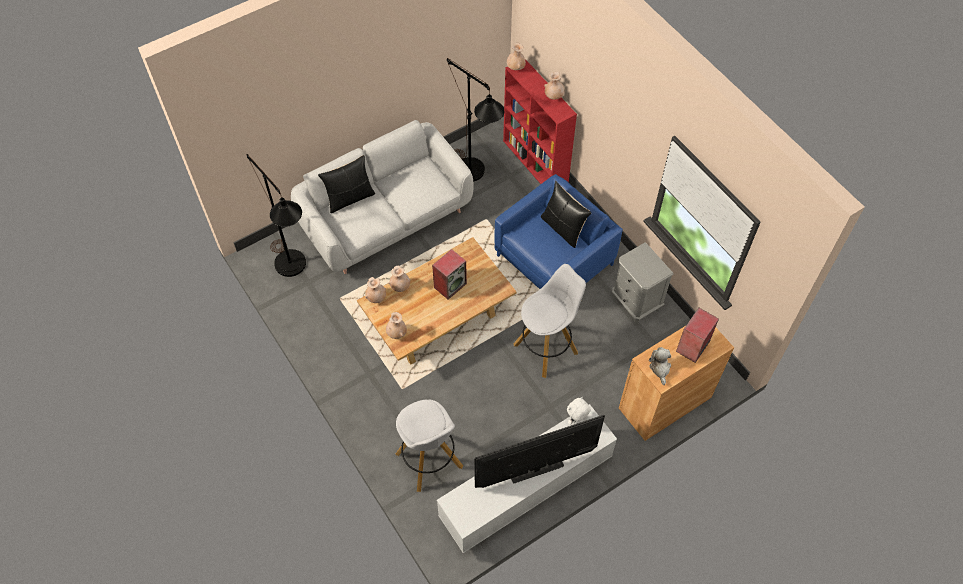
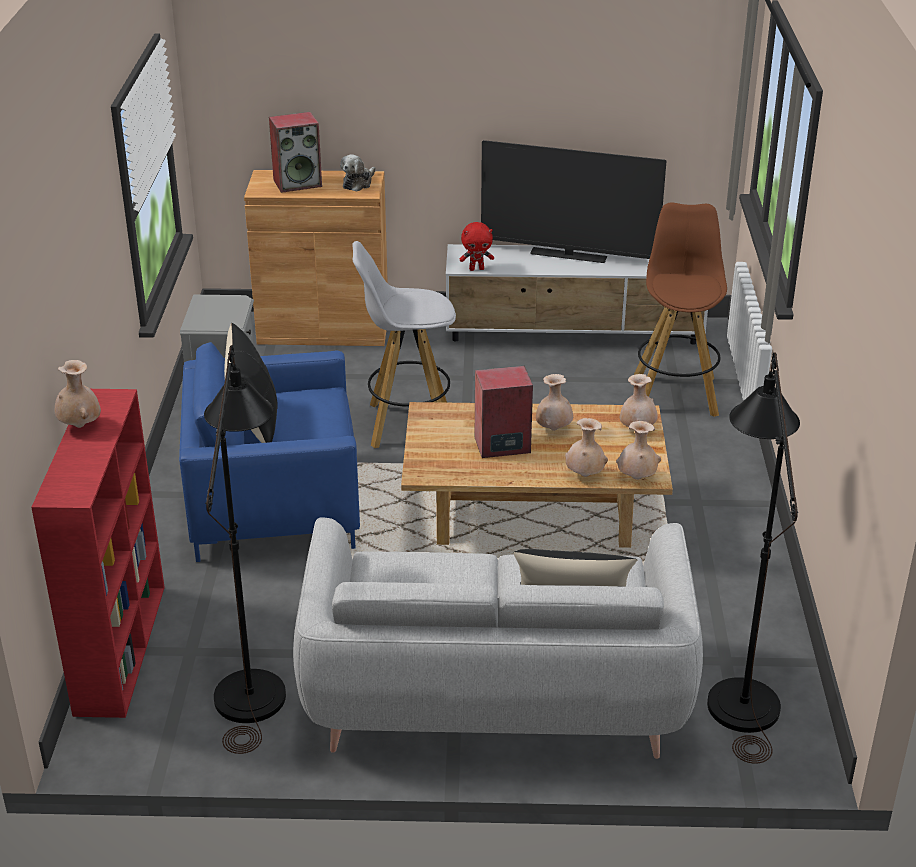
camera: 145 degrees left, 25 degrees down
white stool [395,400,463,492] -> brown stool [634,202,727,417]
beige vase [507,43,526,70] -> beige vase moved to [536,374,573,431]
white plush toy [567,397,591,425] -> red plush toy [460,222,494,271]

